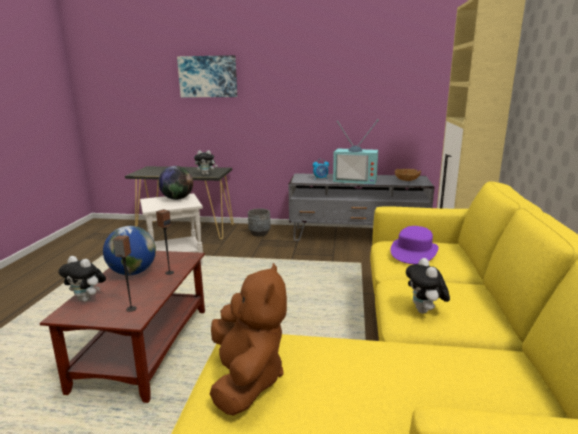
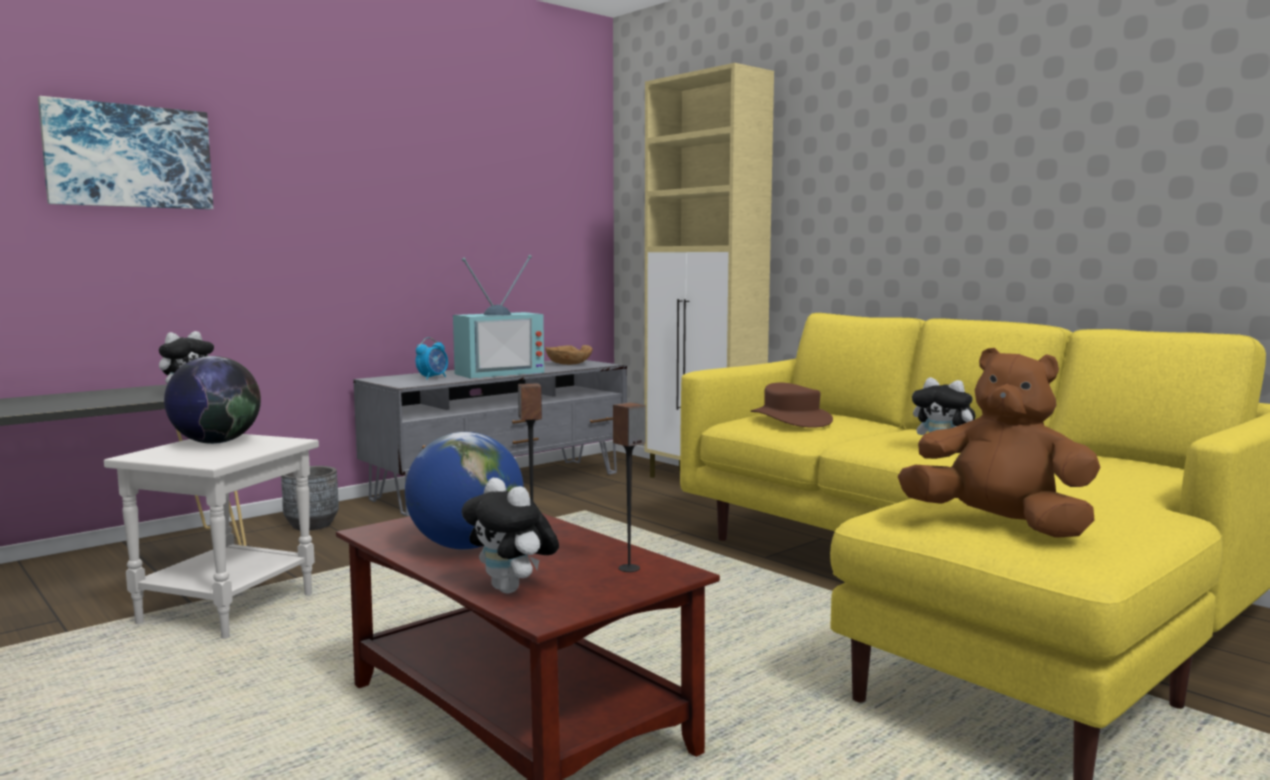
camera: 50 degrees left, 10 degrees down
plush toy [58,256,106,302] -> plush toy turned 75 degrees clockwise [462,478,559,593]
purple hat [390,226,438,264] -> brown hat [750,383,833,428]

